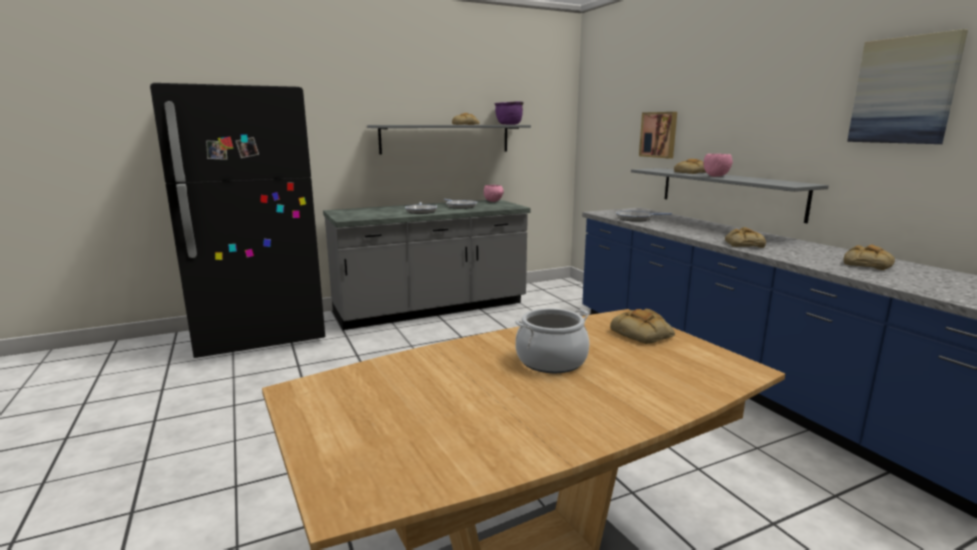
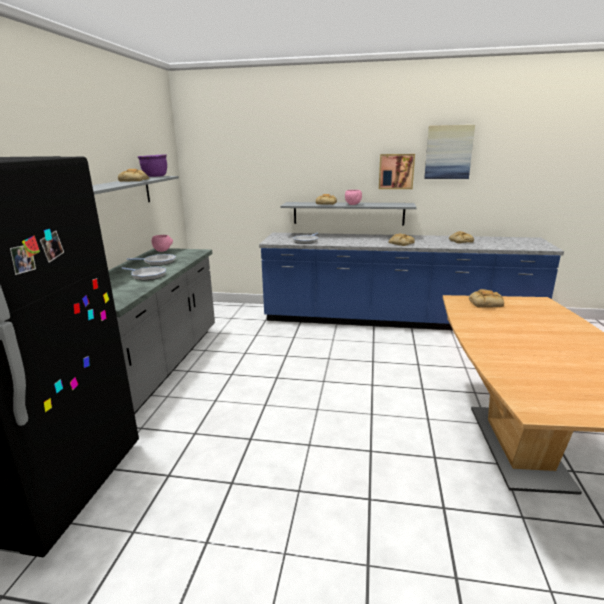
camera: 55 degrees left, 5 degrees up
cooking pot [515,308,590,373] -> none
picture [639,112,677,159] -> picture moved to [379,154,415,189]

